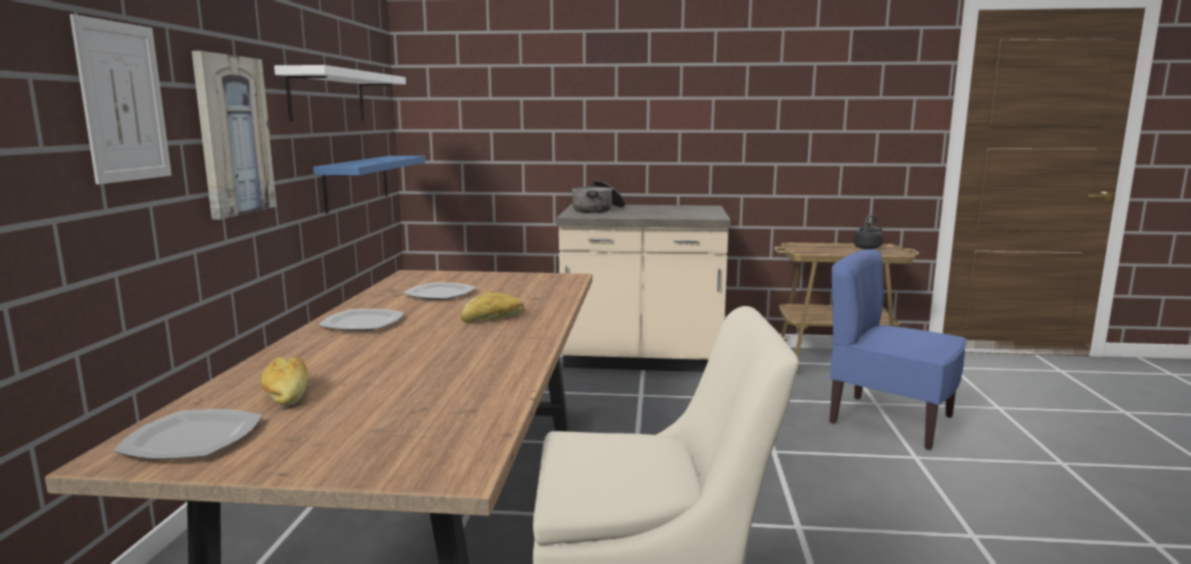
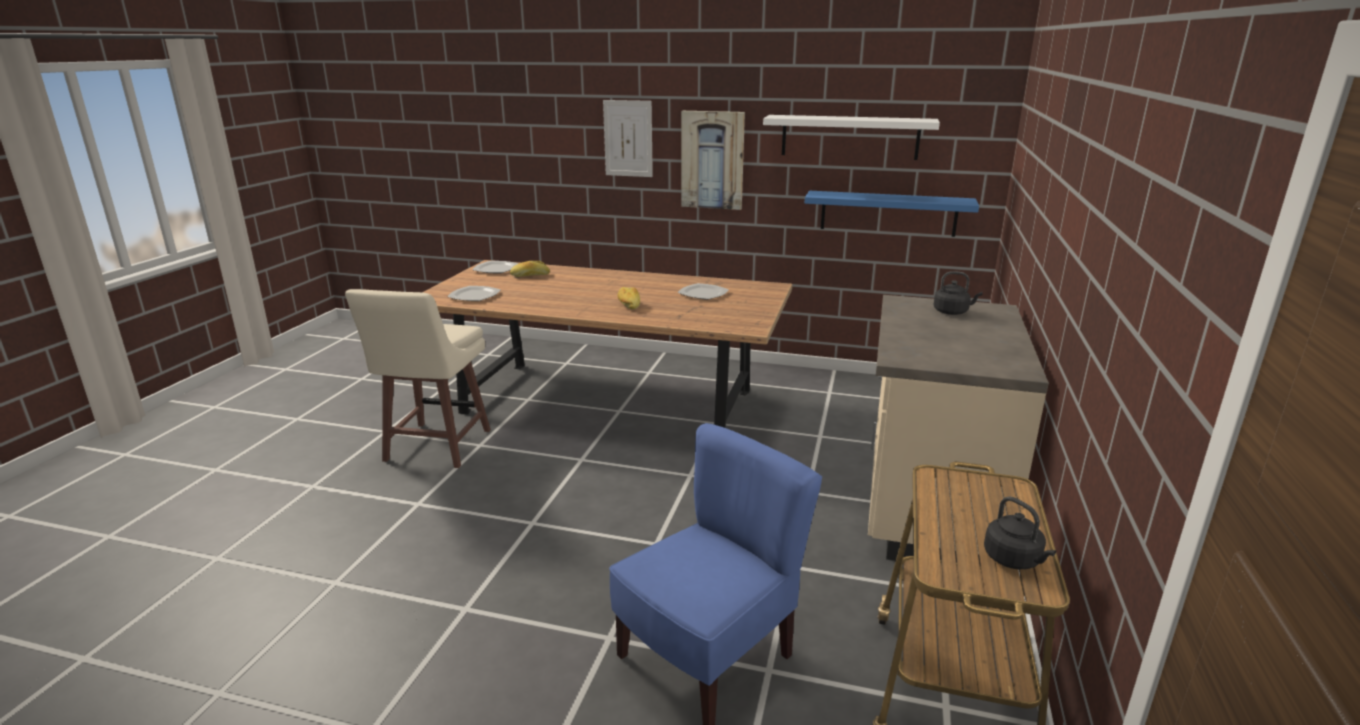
camera: 100 degrees right, 10 degrees up
plate [318,309,404,331] -> plate moved to [447,286,501,301]
cooking pot [571,181,625,213] -> black kettle [934,271,983,315]

